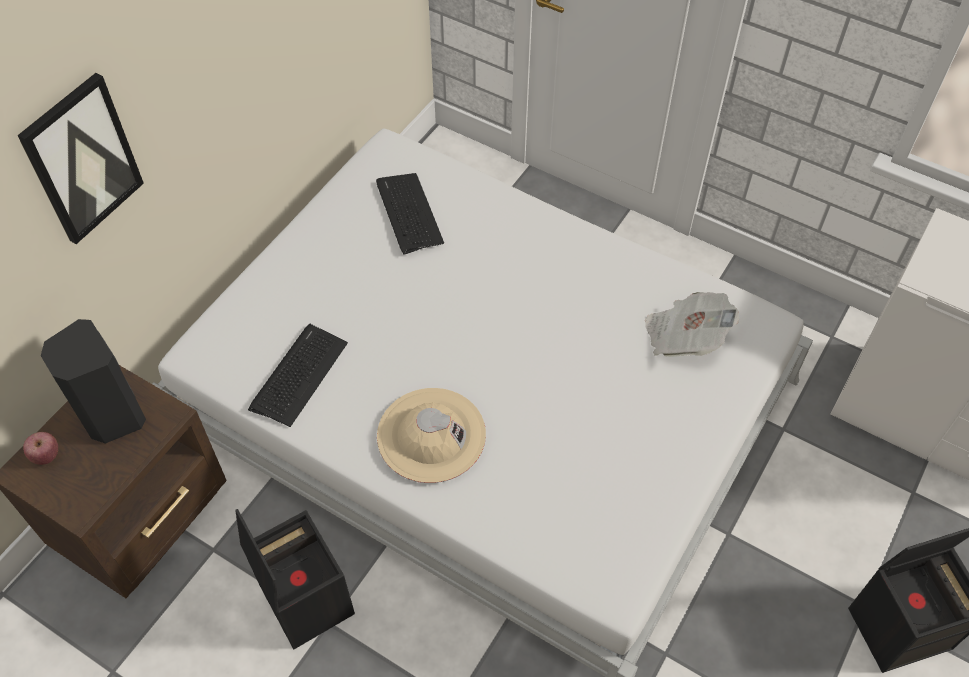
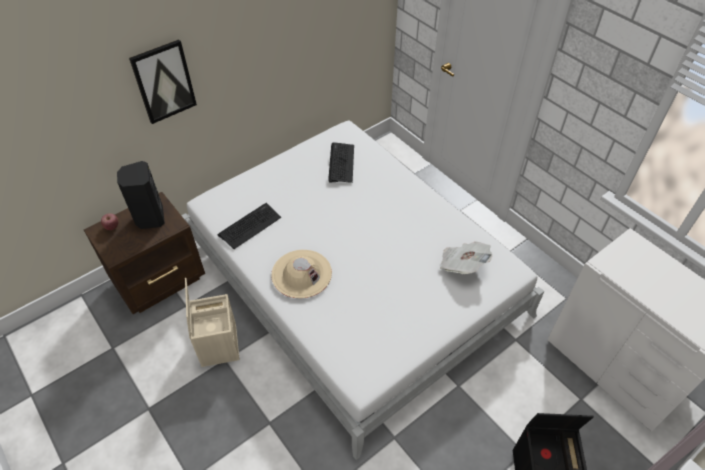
camera: 20 degrees right, 5 degrees down
black storage box [235,509,355,649] -> beige storage box [185,278,240,367]

